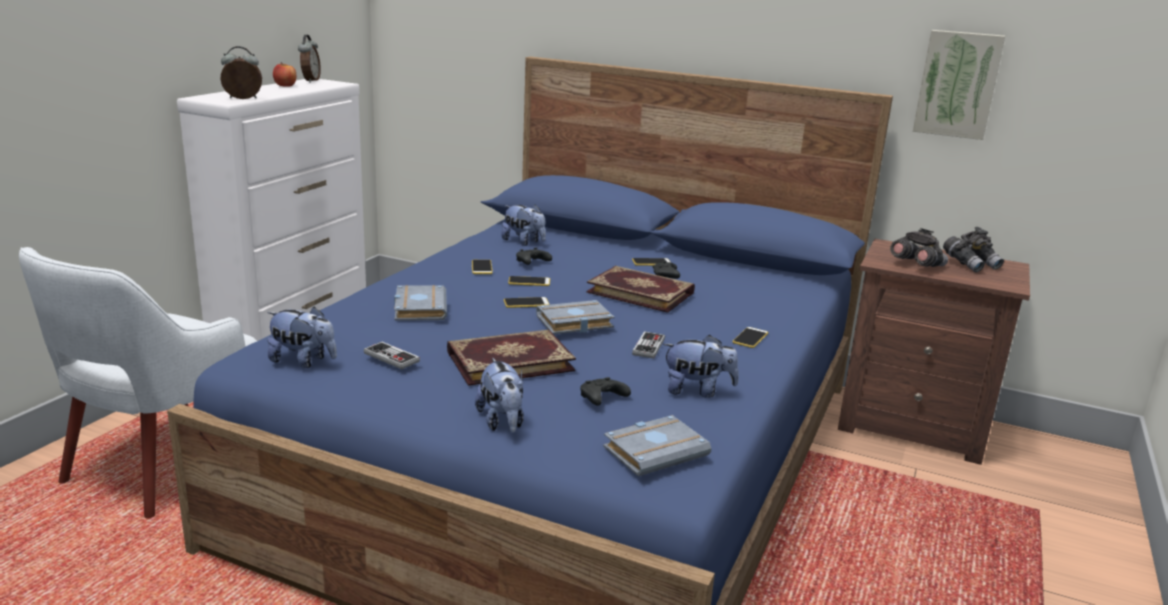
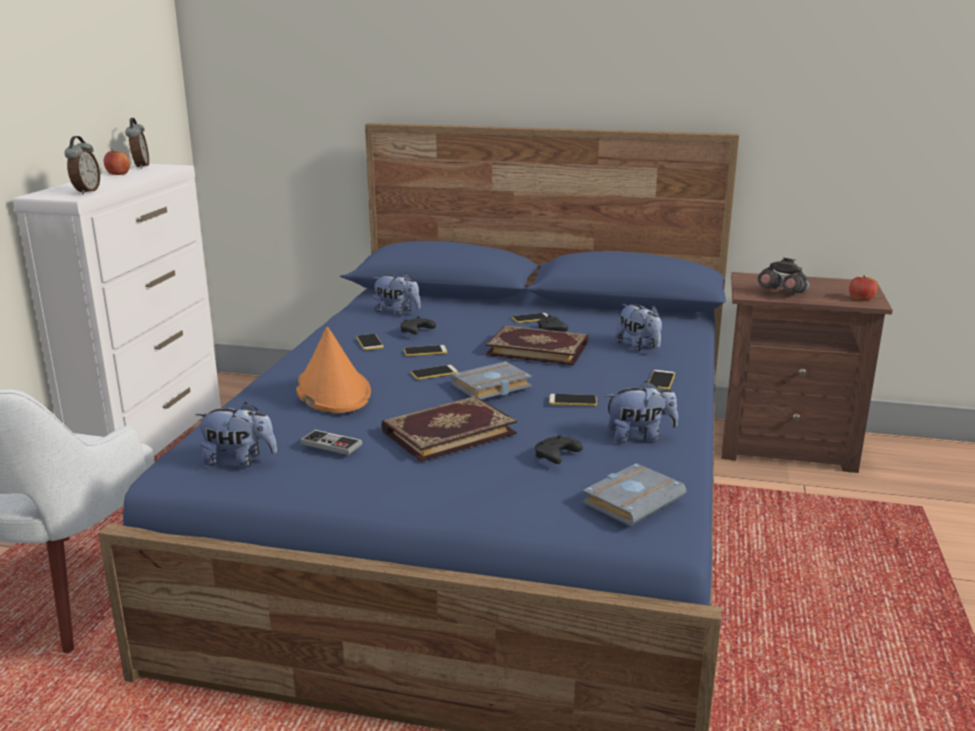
camera: 10 degrees left, 0 degrees up
alarm clock [220,46,262,99] -> alarm clock turned 120 degrees clockwise [64,136,100,195]
grey book [394,285,447,321] -> orange hat [296,327,371,413]
plush toy [475,358,524,433] -> plush toy moved to [615,304,662,351]
game controller [632,331,665,359] -> phone [549,394,597,406]
picture [913,30,1005,140] -> none
grey binoculars [943,227,1004,272] -> none
none -> apple [849,275,878,301]

